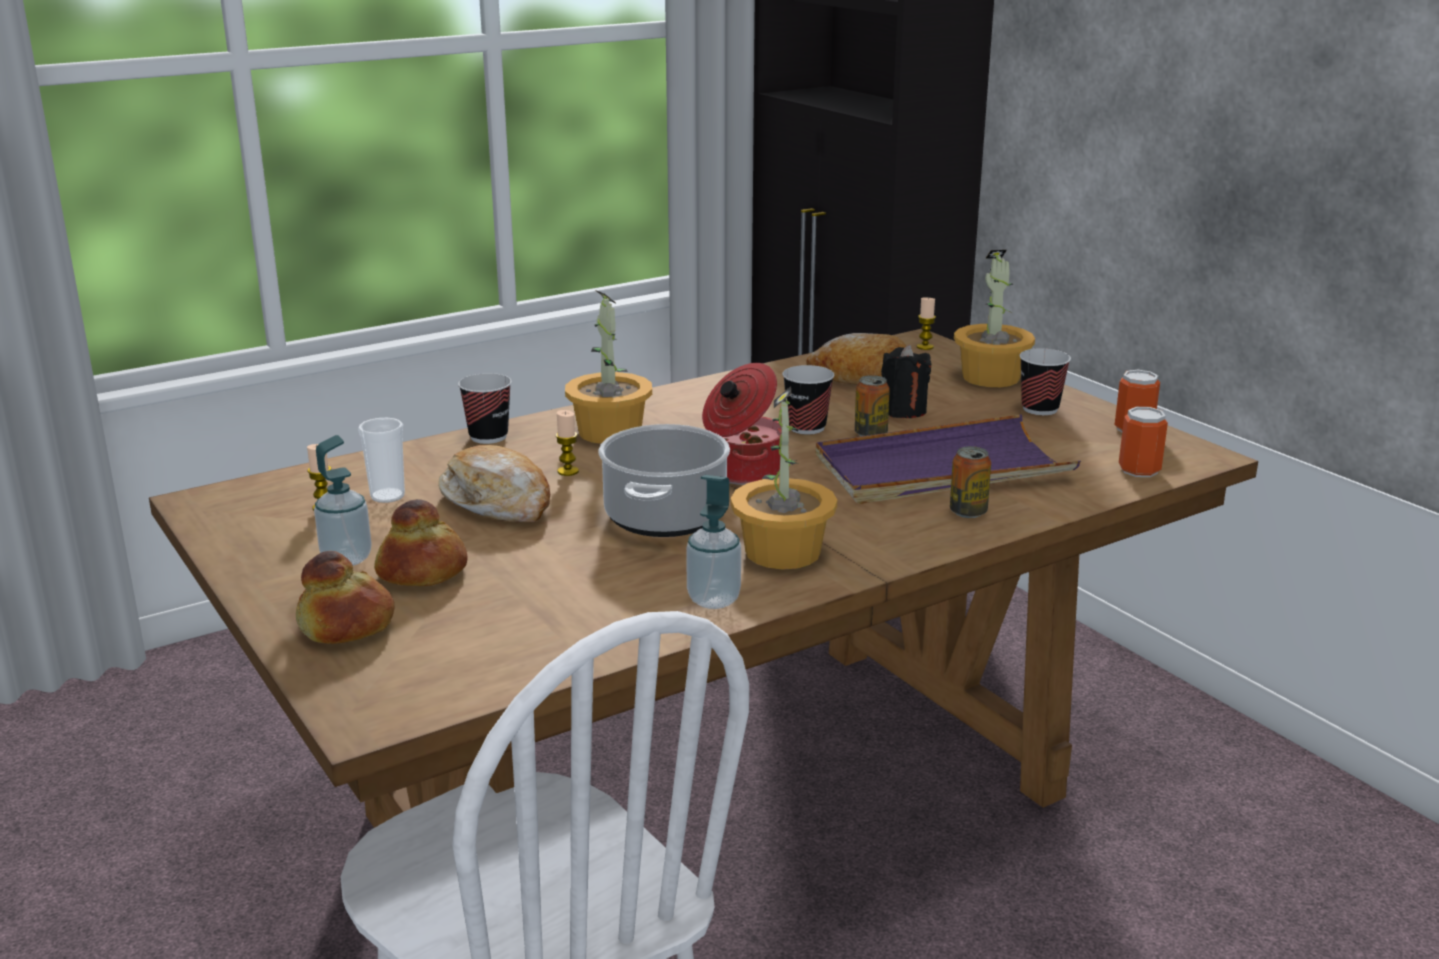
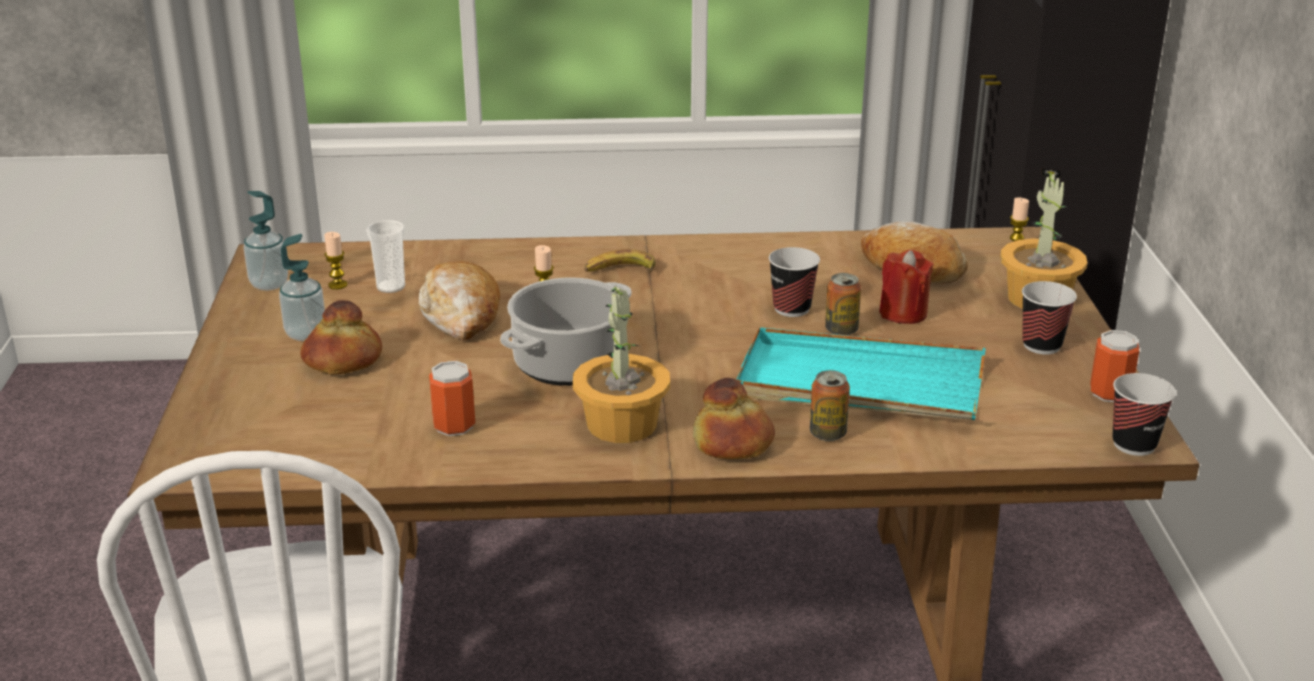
camera: 30 degrees right, 5 degrees up
bread [296,551,394,644] -> bread moved to [693,378,775,459]
cup [458,373,512,444] -> cup moved to [1112,373,1176,456]
potted plant [565,290,652,444] -> banana [584,249,656,272]
soap dispenser [686,475,741,609] -> soap dispenser moved to [244,191,288,291]
cooking pot [702,363,781,485] -> none
purple tray [815,414,1081,504] -> turquoise tray [736,327,986,420]
black candle [881,345,932,418] -> red candle [879,249,934,324]
can [1119,407,1168,477] -> can moved to [429,360,475,436]

